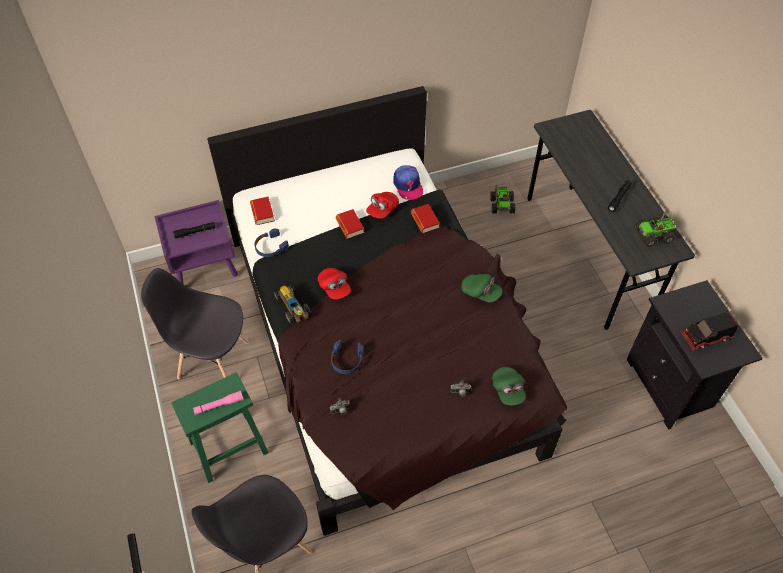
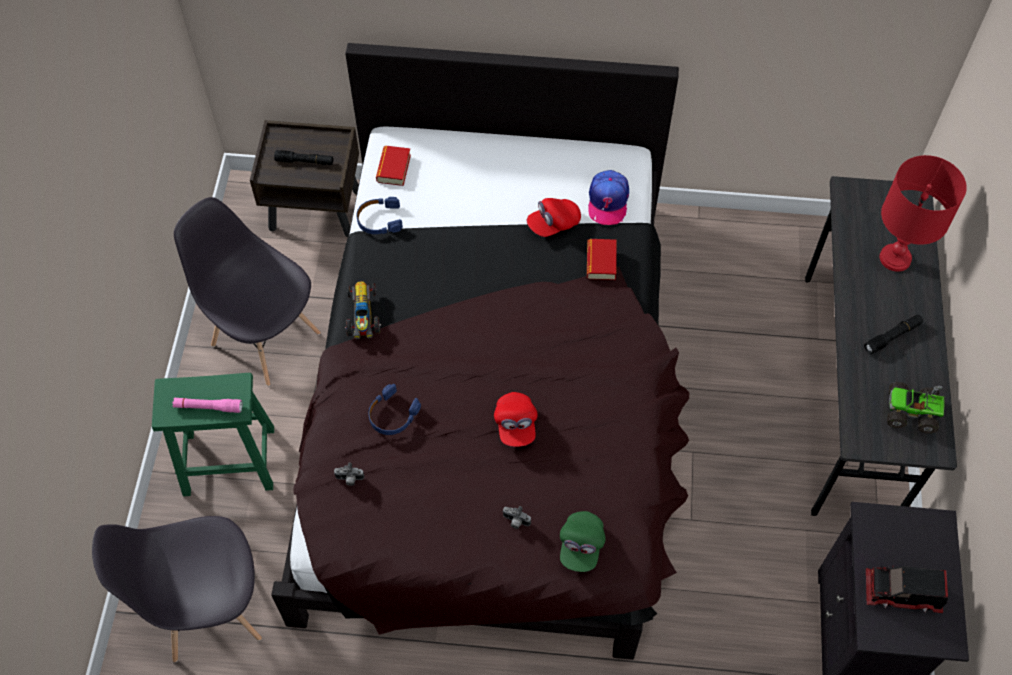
camera: 25 degrees right, 5 degrees up
purple nightstand [155,200,238,284] -> brown nightstand [250,120,359,237]
red cap [318,268,351,299] -> red cap moved to [494,392,537,447]
book [336,209,364,239] -> none
green cap [461,274,503,302] -> none
toy truck [490,185,515,214] -> none
none -> red table lamp [880,155,967,272]

